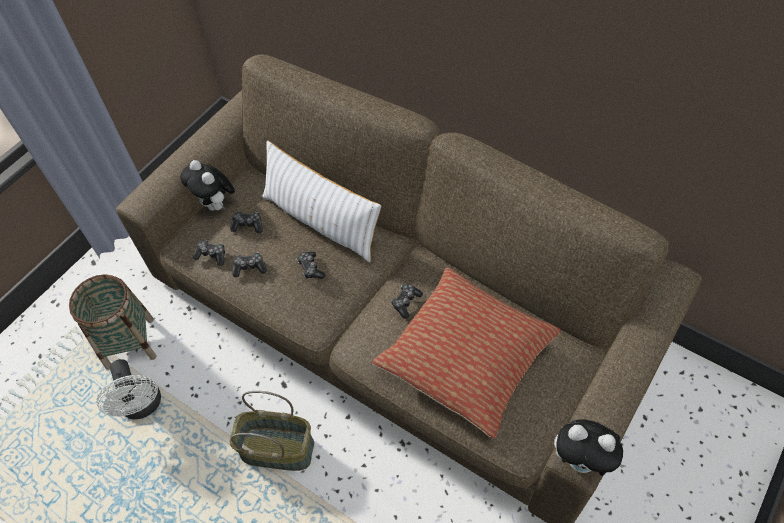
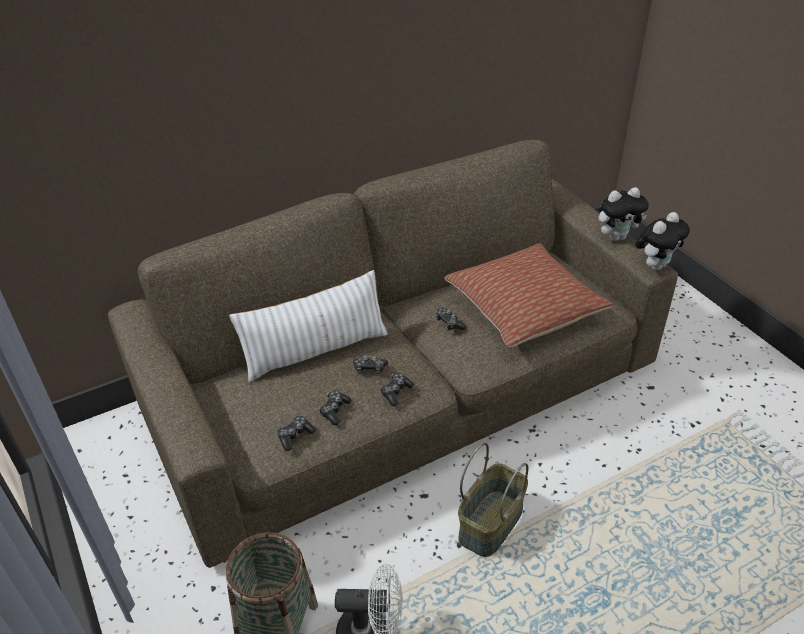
camera: 65 degrees left, 15 degrees down
plush toy [180,160,235,211] -> plush toy moved to [599,187,649,241]
game controller [230,211,263,233] -> game controller moved to [380,373,414,406]

